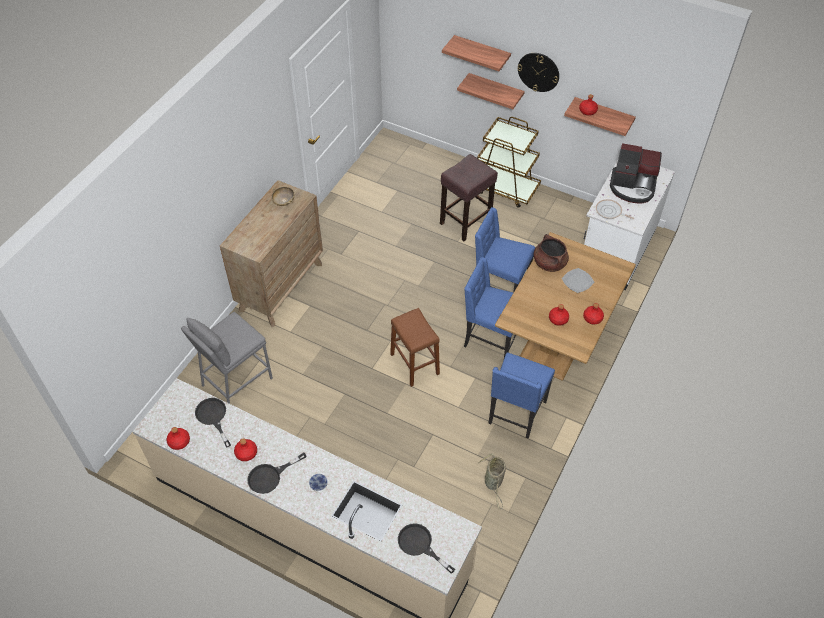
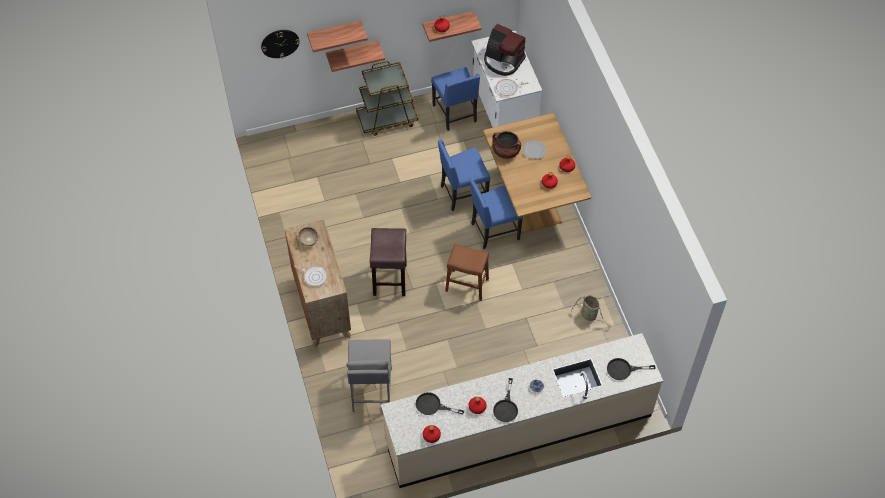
camera: 45 degrees left, 5 degrees up
brown stool [440,154,498,241] -> brown stool moved to [370,228,407,296]
blue chair [488,352,555,438] -> blue chair moved to [431,67,480,131]
wall clock [517,53,559,92] -> wall clock moved to [261,30,300,58]
coffee machine [610,143,662,203] -> coffee machine turned 60 degrees clockwise [484,24,526,76]
none -> frying pan [294,265,328,286]

